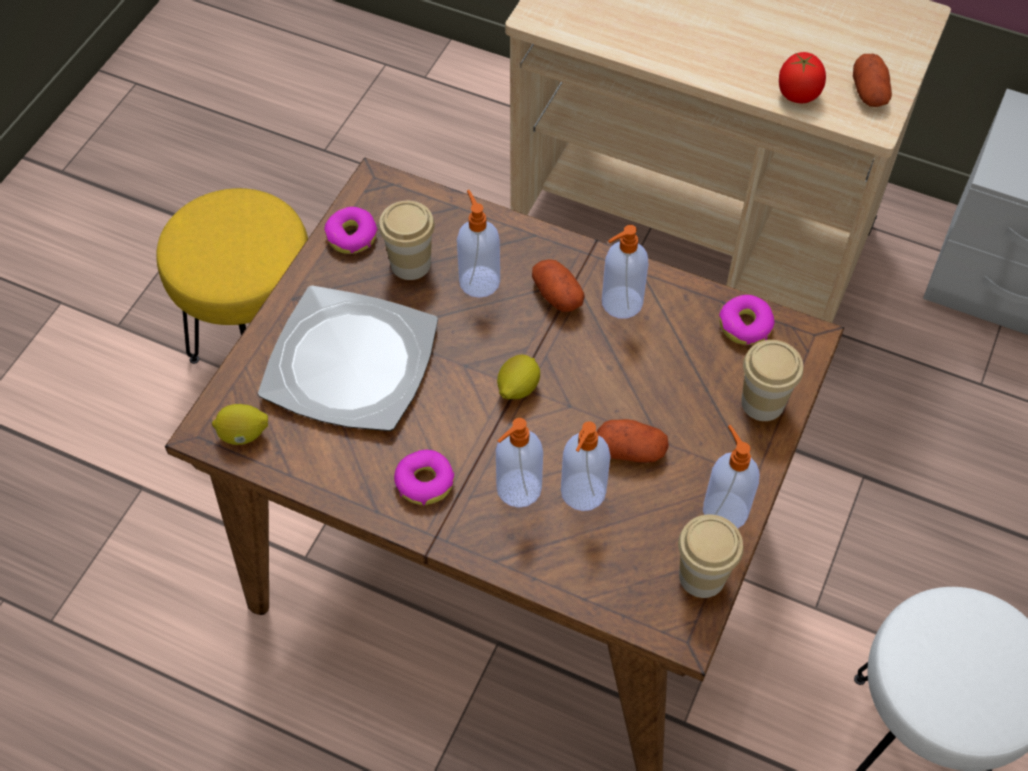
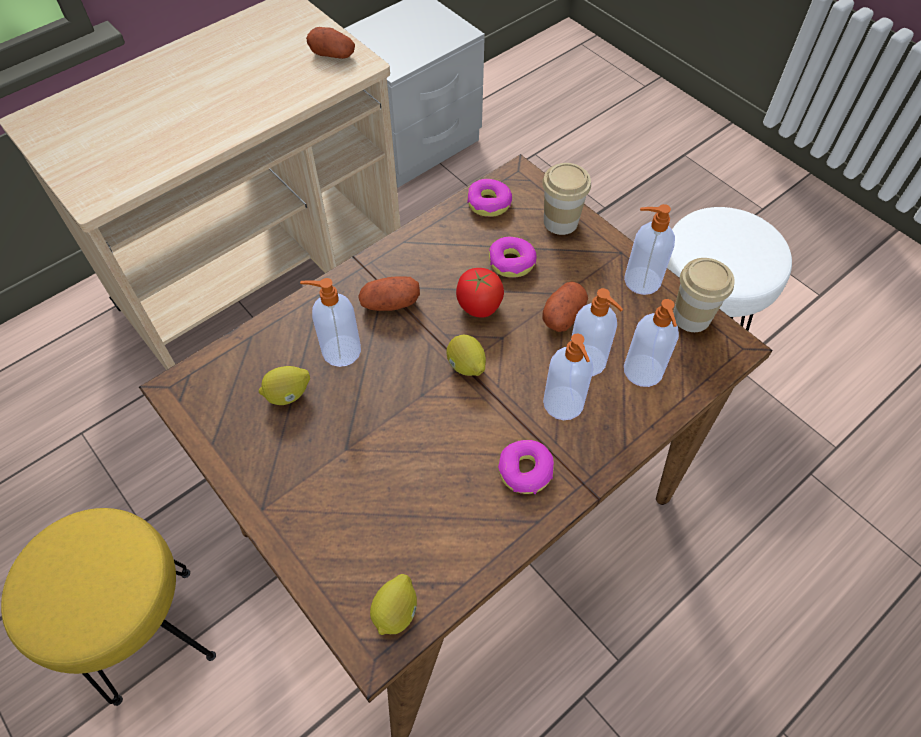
camera: 65 degrees left, 0 degrees up
plate [258,285,438,431] -> none
donut [324,207,378,254] -> donut moved to [489,237,537,278]
cup [379,201,435,280] -> lemon [259,366,310,405]
soap dispenser [602,225,648,318] -> soap dispenser moved to [624,299,679,387]
tomato [779,52,826,103] -> tomato moved to [456,268,504,317]

